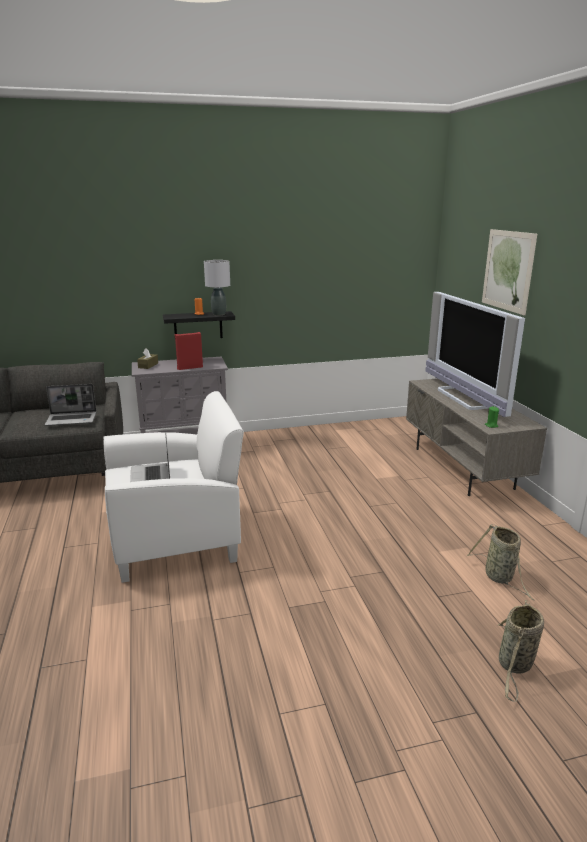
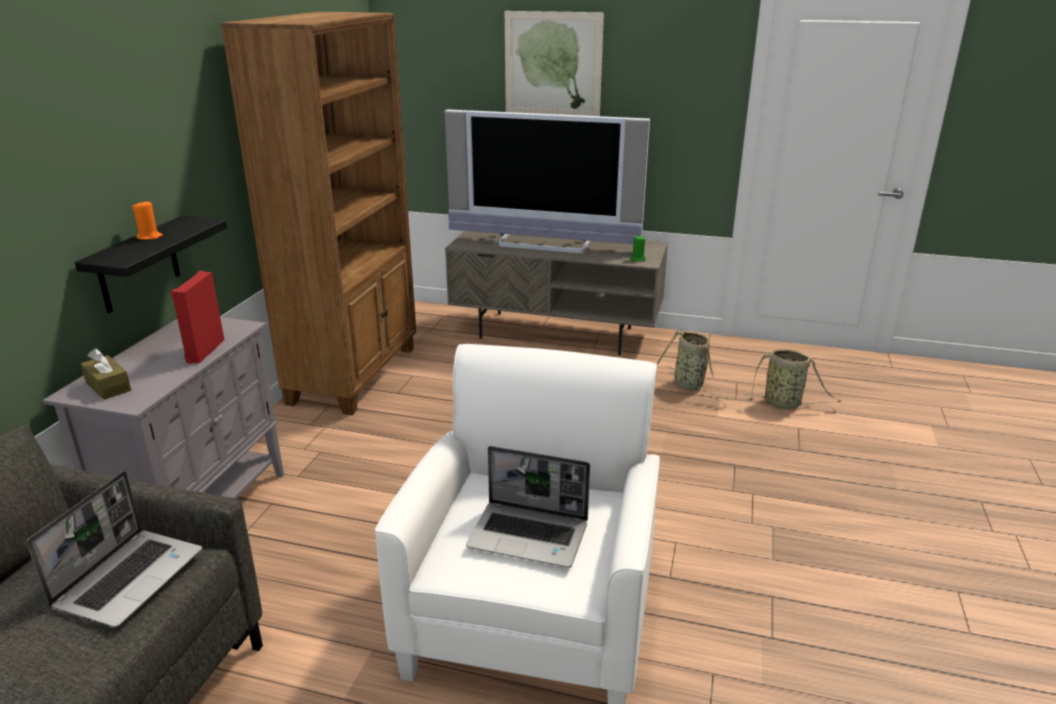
camera: 60 degrees left, 5 degrees up
grey table lamp [204,260,230,316] -> none
basket [498,600,544,702] -> basket moved to [657,330,729,400]
none -> brown bookcase [220,12,416,415]

